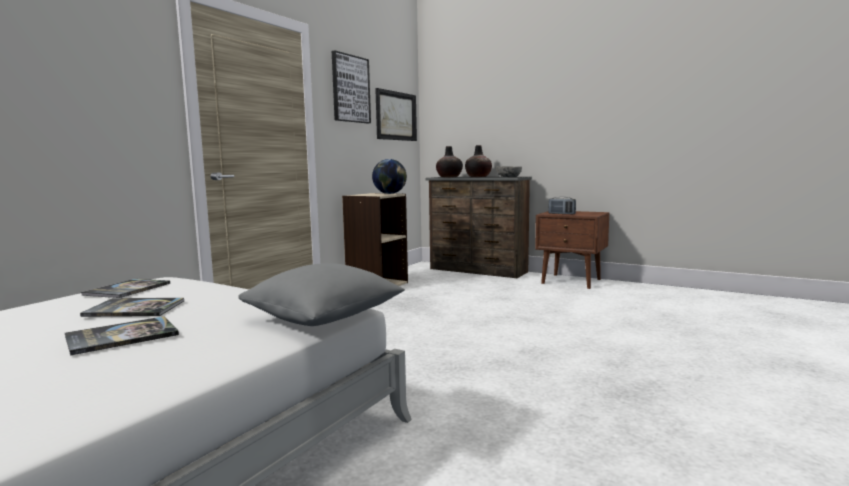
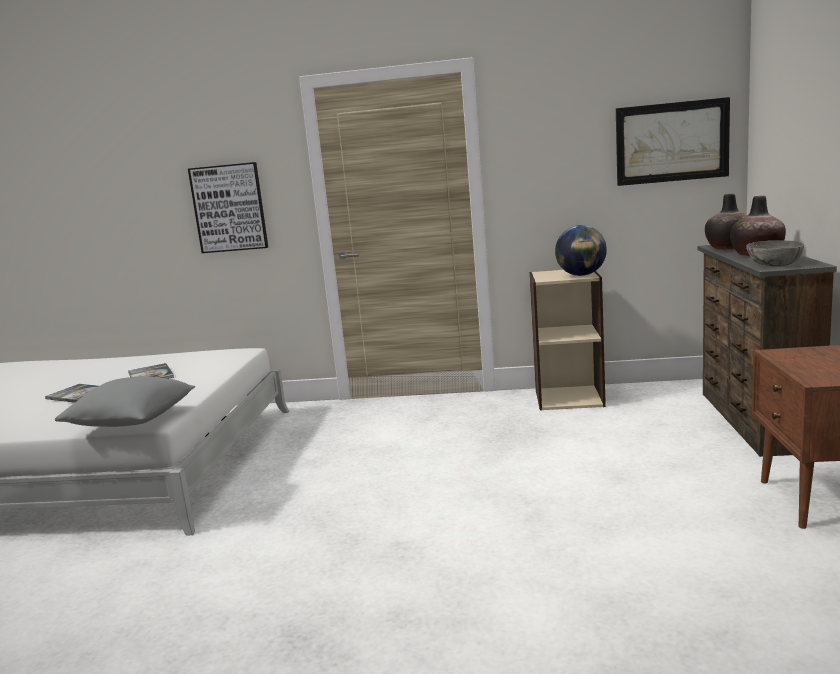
camera: 65 degrees right, 5 degrees up
book [81,279,170,298] -> none
picture [332,51,371,123] -> picture moved to [188,162,268,253]
radio [549,197,576,215] -> none

